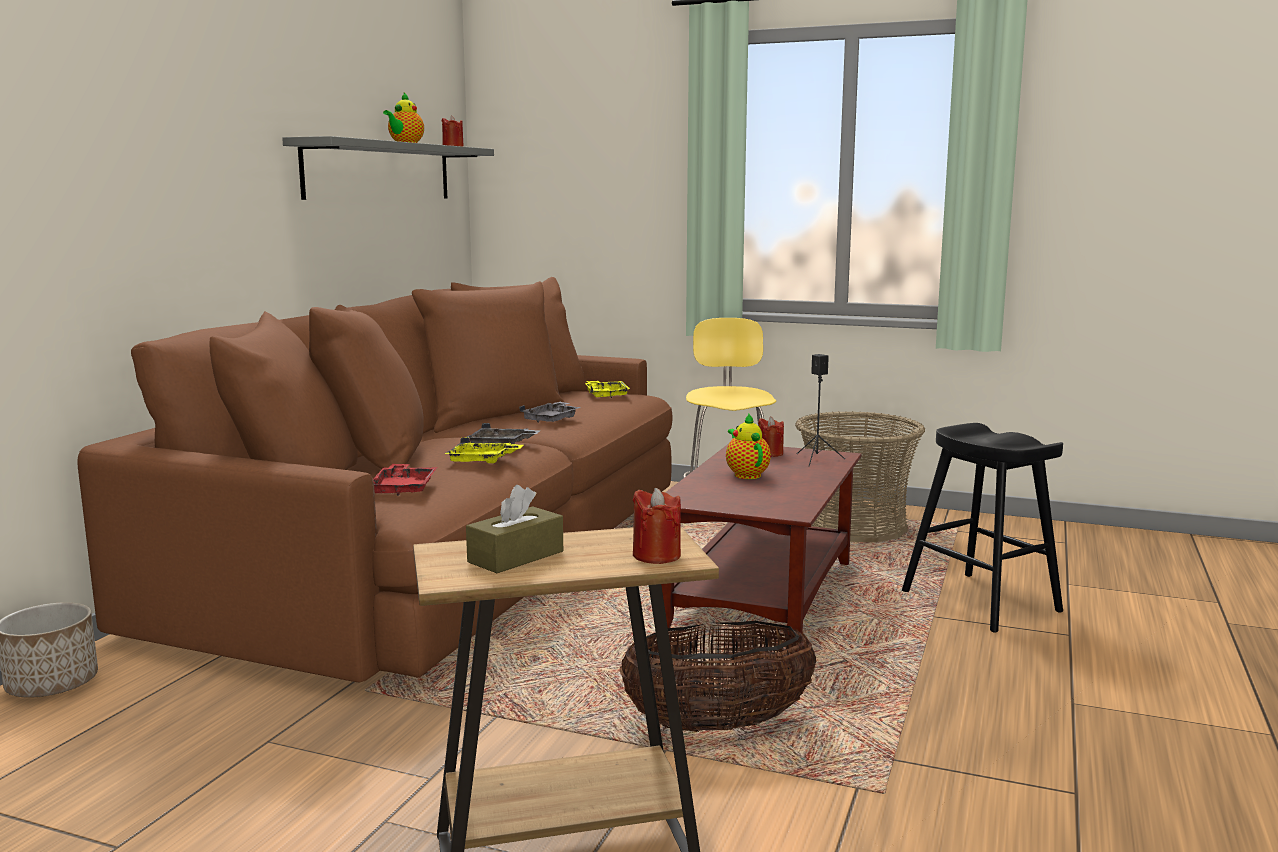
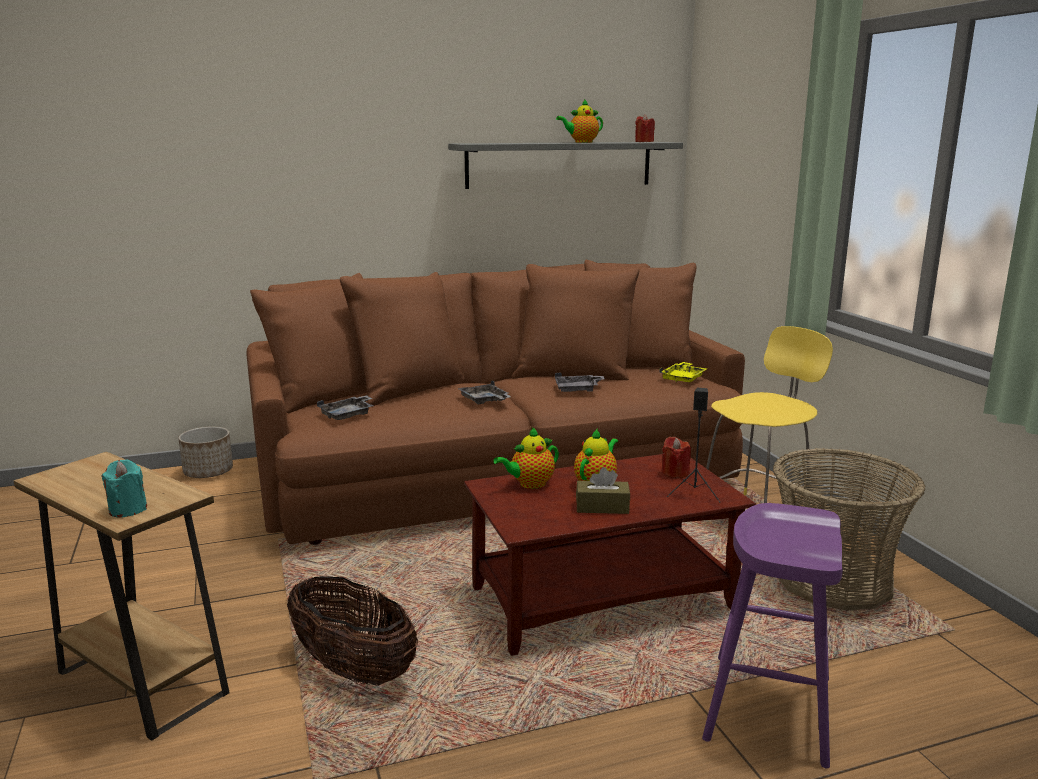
camera: 50 degrees right, 5 degrees up
red tray [373,464,438,496] -> grey tray [317,395,373,420]
yellow tray [445,437,524,463] -> none
brown tissue box [466,485,563,573] -> brown tissue box moved to [576,467,630,514]
red candle [633,488,681,564] -> turquoise candle [101,460,147,518]
black stool [902,423,1063,633] -> purple stool [702,503,843,768]
none -> teapot [493,427,559,489]

